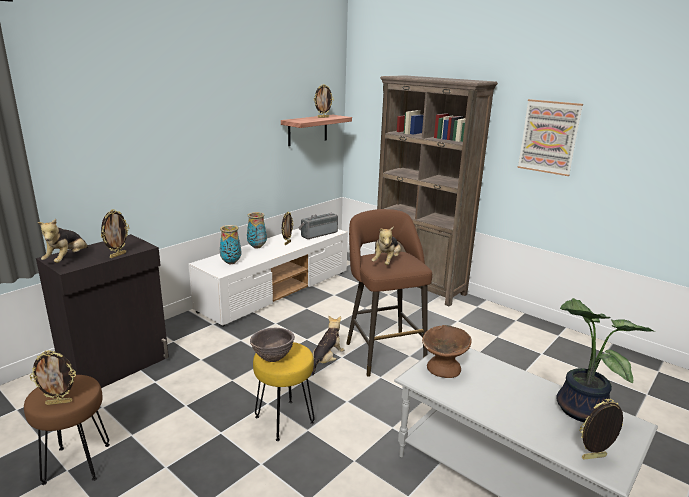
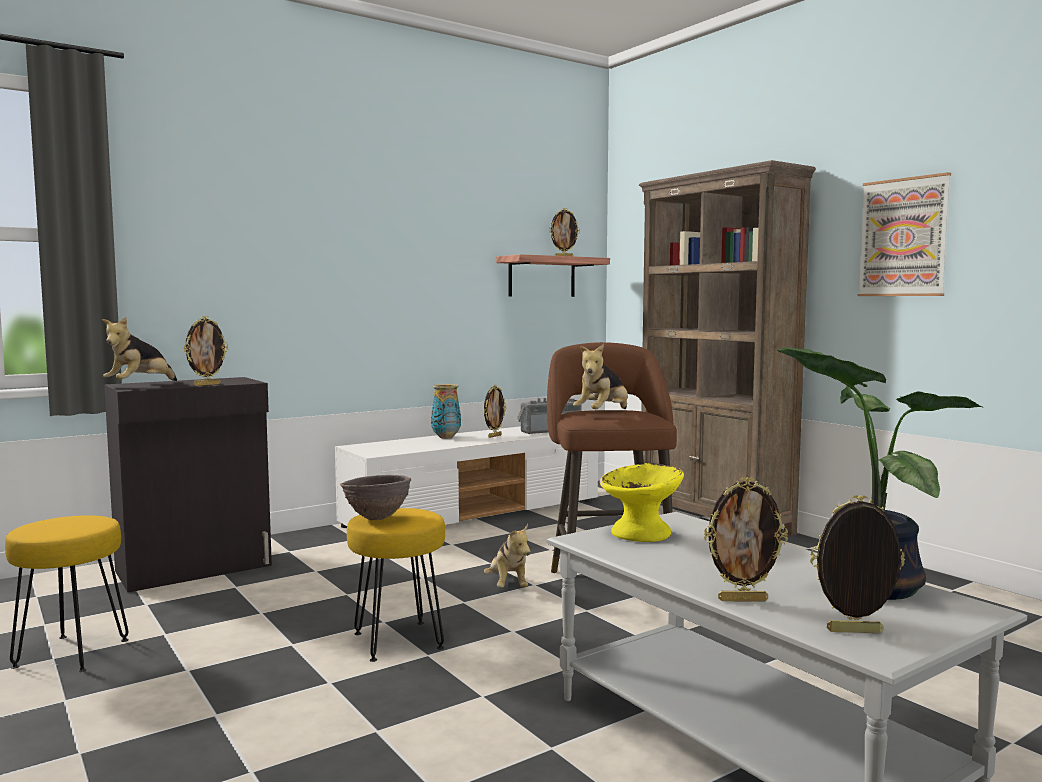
camera: 15 degrees right, 15 degrees down
brown stool [24,375,110,485] -> yellow stool [5,515,129,672]
picture frame [30,350,76,405] -> picture frame moved to [704,477,788,602]
vase [220,225,241,264] -> none
plush toy [312,316,344,376] -> plush toy turned 120 degrees clockwise [484,524,531,588]
brown bowl [422,325,472,378] -> yellow bowl [600,463,684,542]

